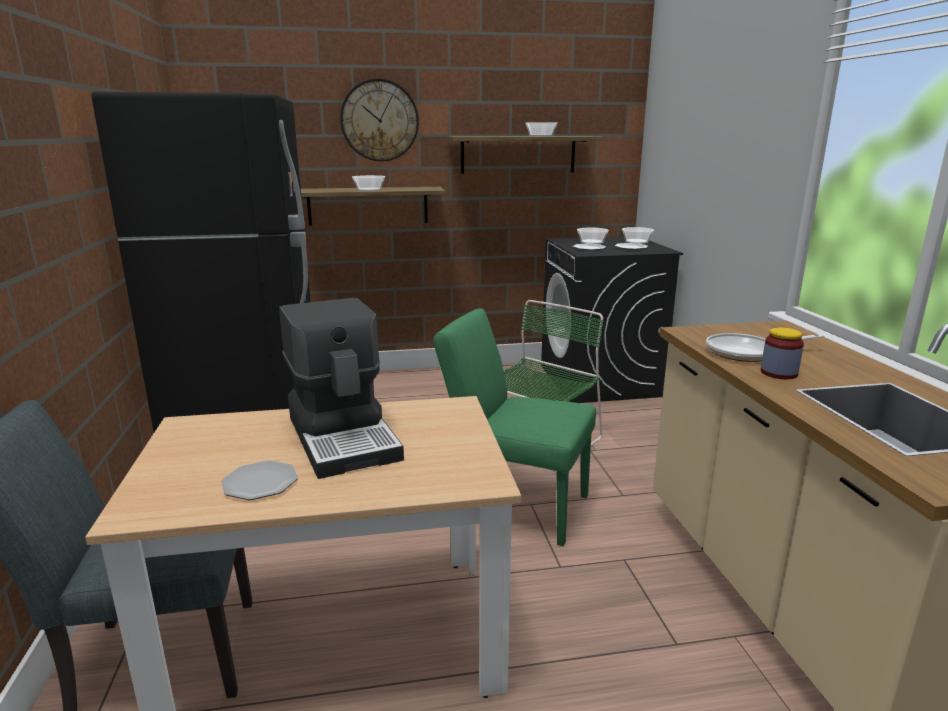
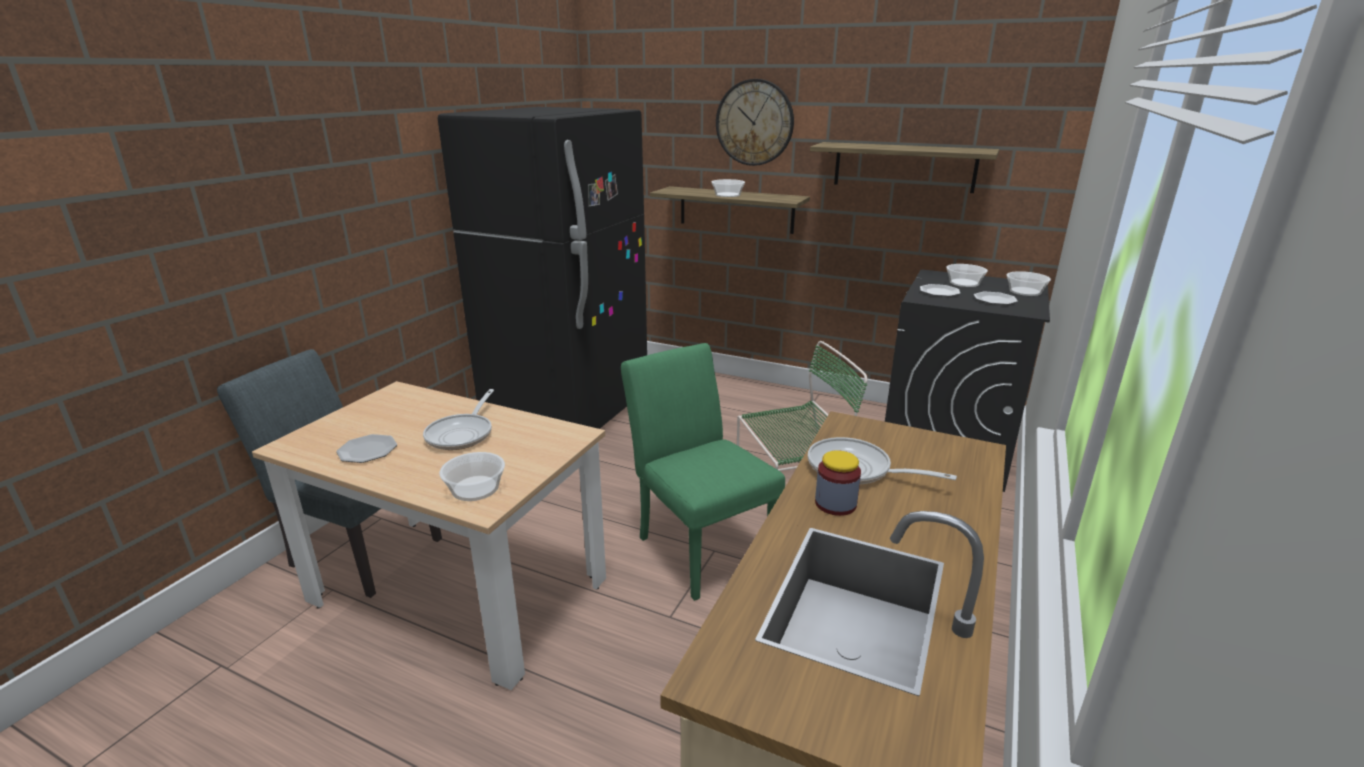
camera: 35 degrees right, 5 degrees up
coffee machine [279,298,404,479] -> frying pan [423,389,494,450]
bowl [525,122,558,136] -> bowl moved to [439,452,505,501]

